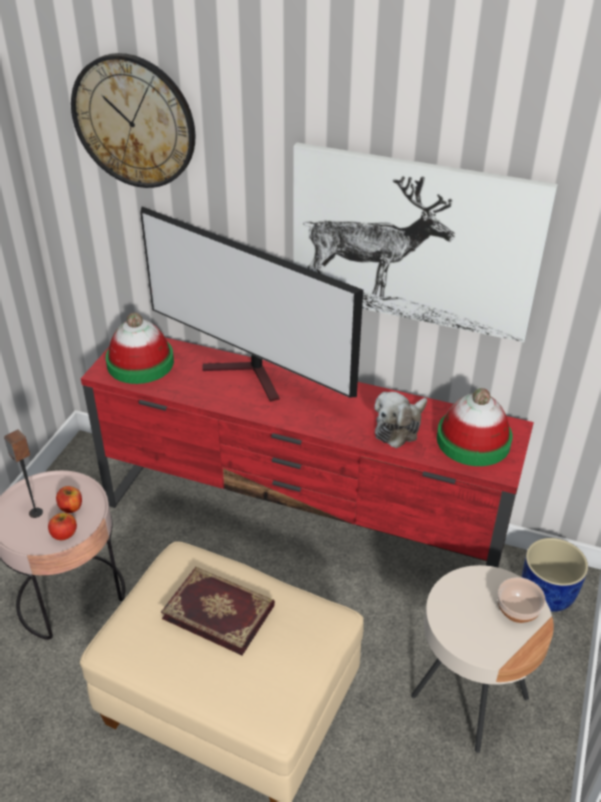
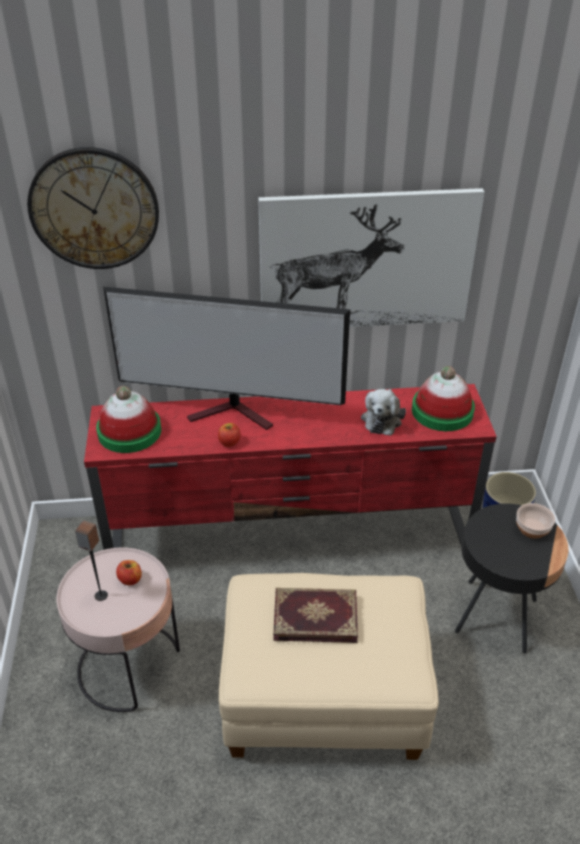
camera: 25 degrees left, 0 degrees up
apple [48,513,77,540] -> apple moved to [218,423,241,447]
beige side table [411,565,554,753] -> black side table [455,503,569,653]

